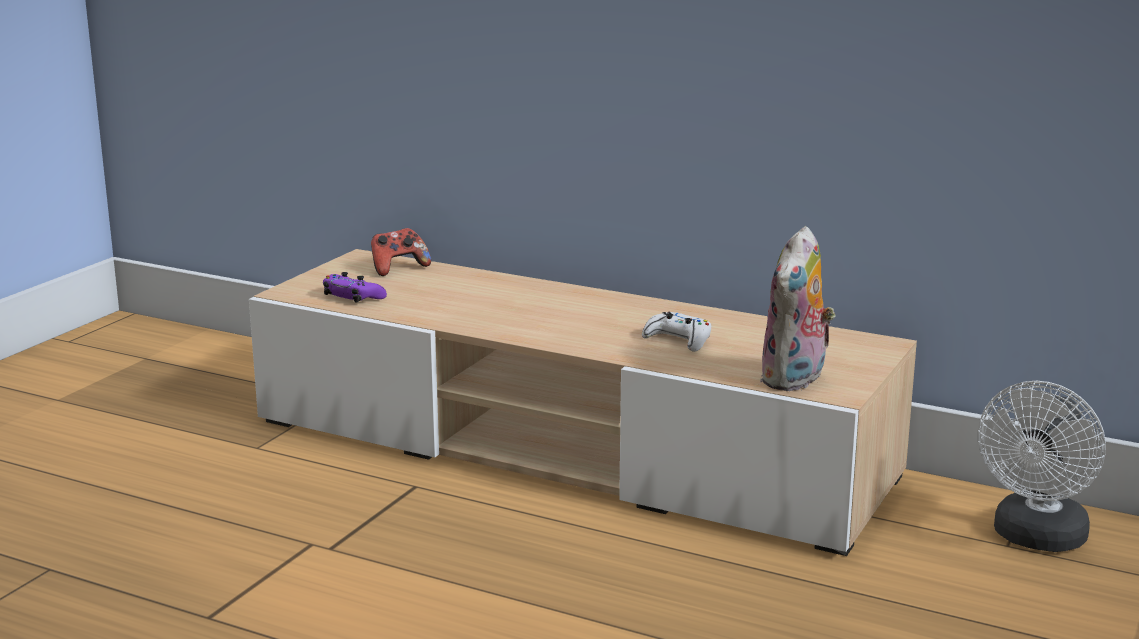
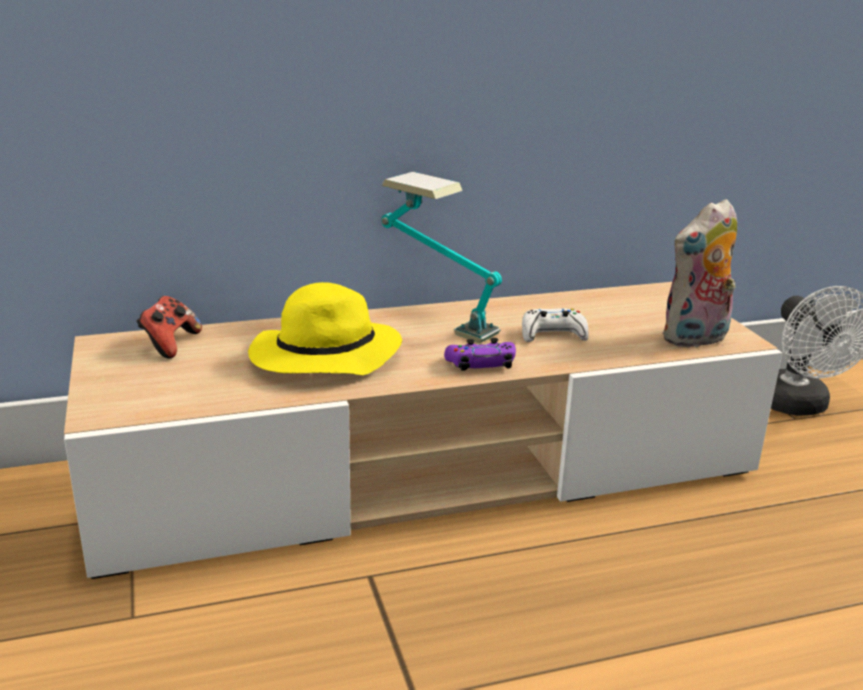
camera: 45 degrees left, 5 degrees up
purple game controller [323,272,387,302] -> purple game controller moved to [444,338,516,371]
plush toy [760,226,835,391] -> plush toy turned 75 degrees clockwise [662,199,737,349]
none -> yellow hat [248,282,402,375]
none -> table lamp [381,172,502,343]

